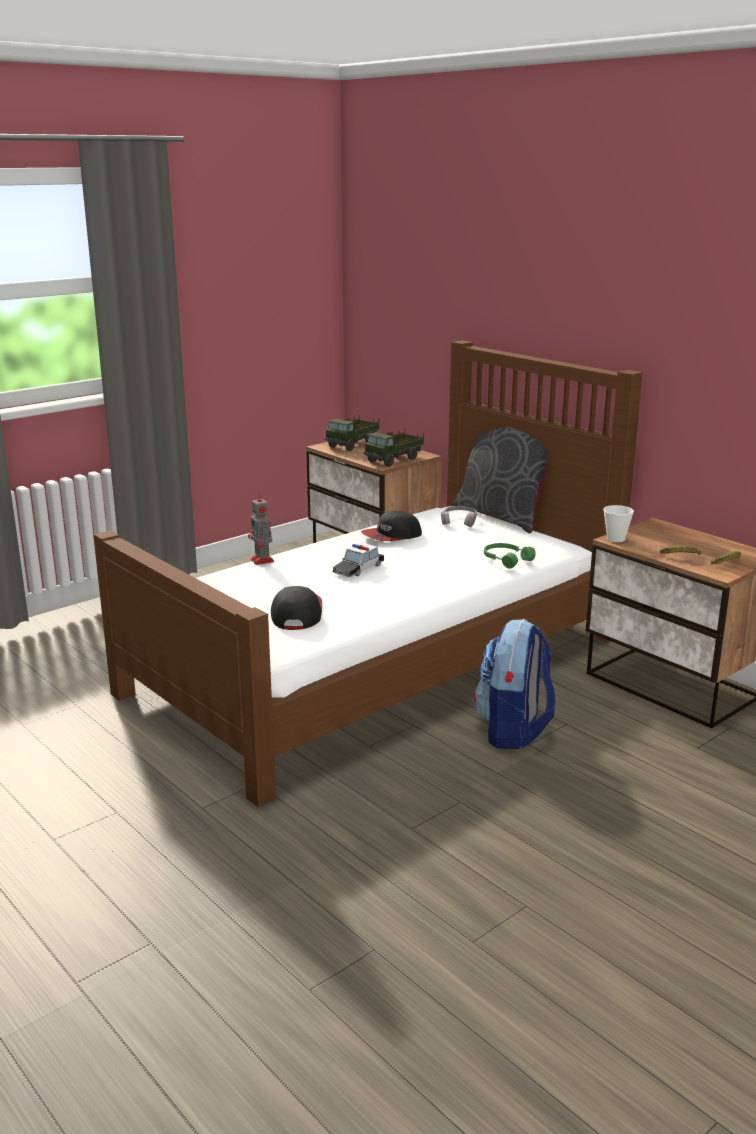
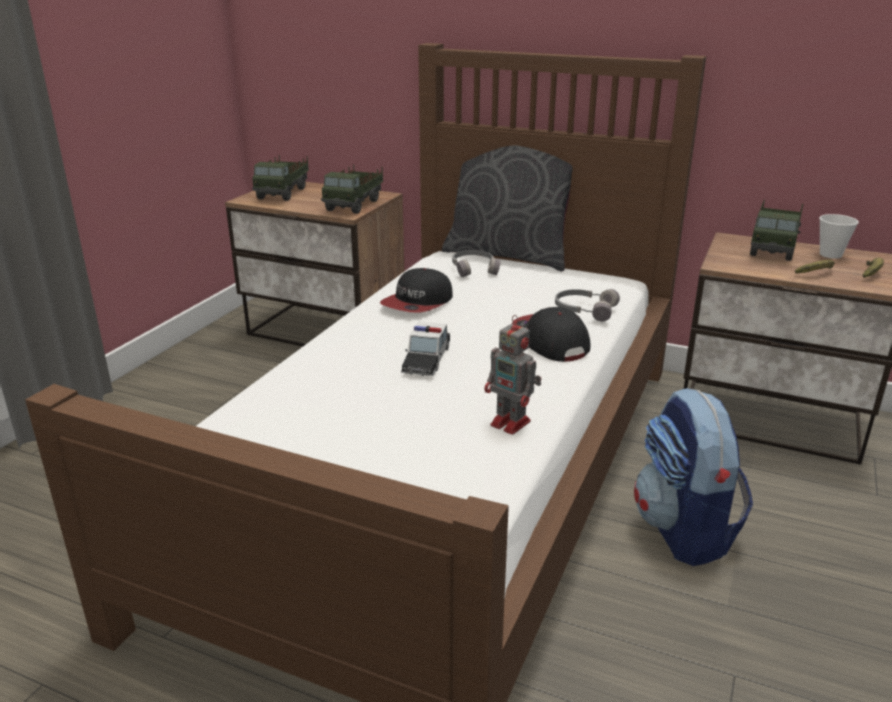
camera: 25 degrees left, 5 degrees up
toy robot [248,492,274,565] -> toy robot moved to [484,315,541,435]
cap [271,586,322,630] -> cap moved to [512,307,591,362]
green headphones [484,543,536,569] -> grey headphones [555,289,620,321]
cup [603,505,634,542] -> cup moved to [819,214,859,259]
none -> toy truck [750,200,803,261]

